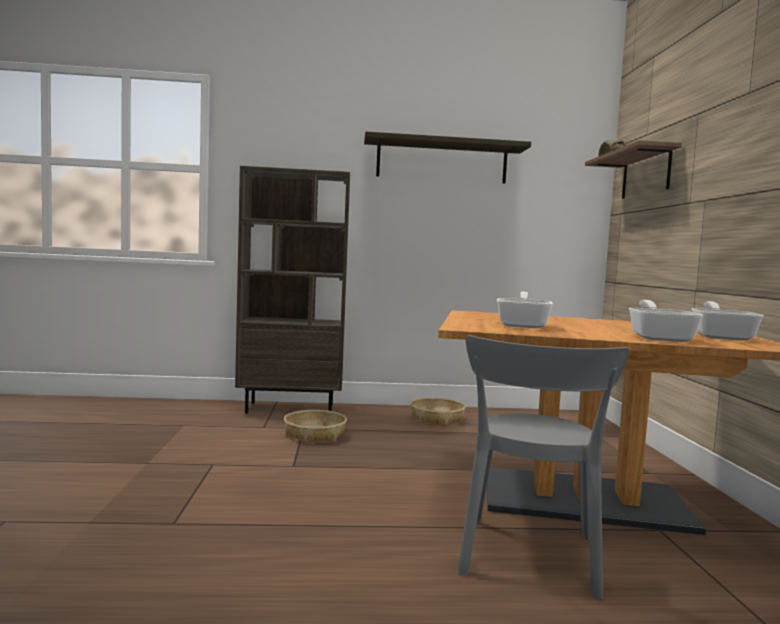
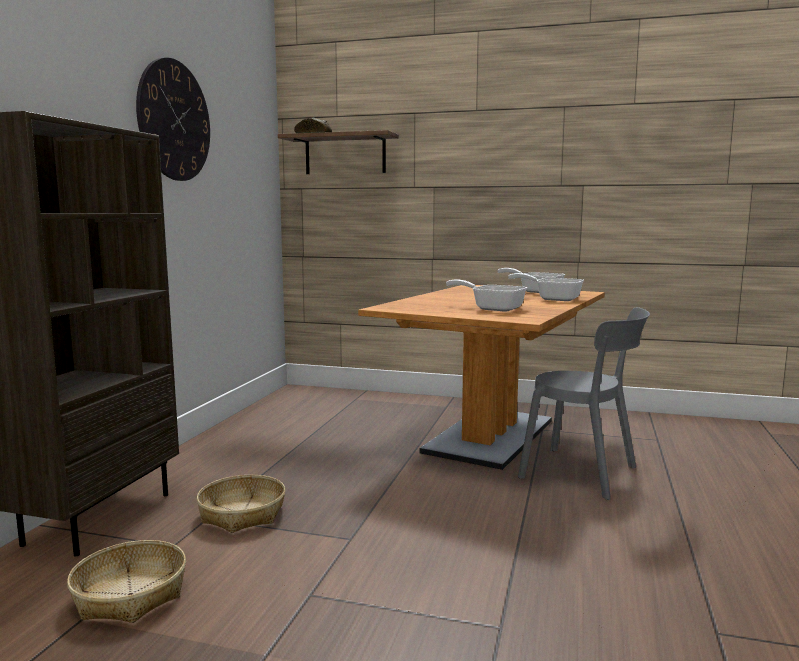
camera: 70 degrees left, 5 degrees up
shelf [364,132,531,183] -> wall clock [136,57,210,181]
basket [410,397,466,426] -> basket moved to [67,540,186,623]

